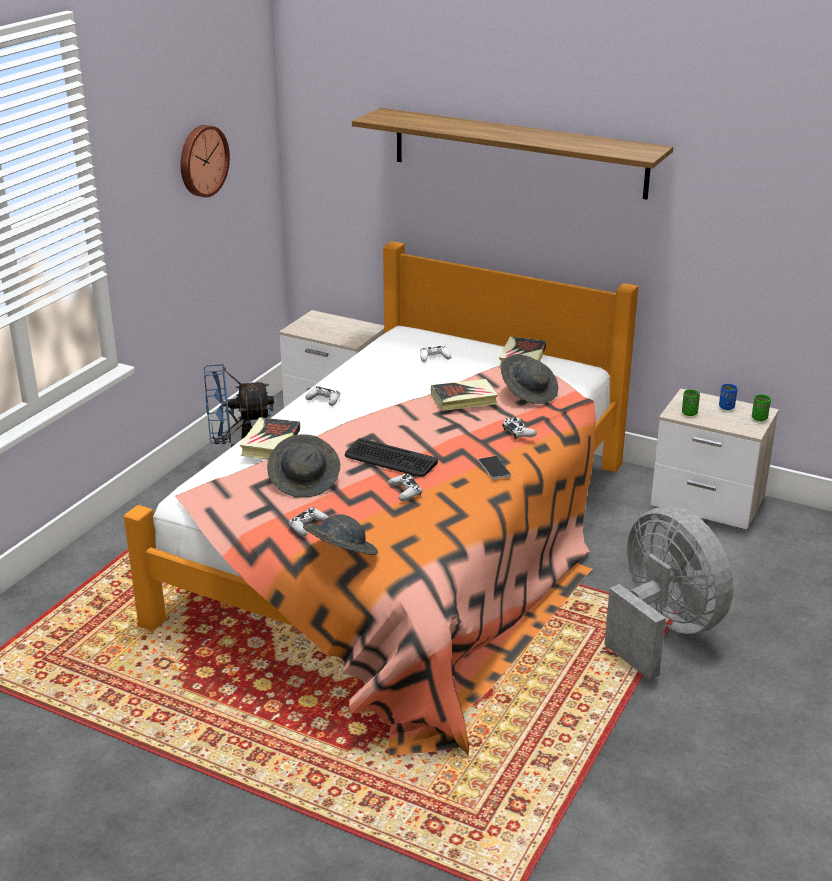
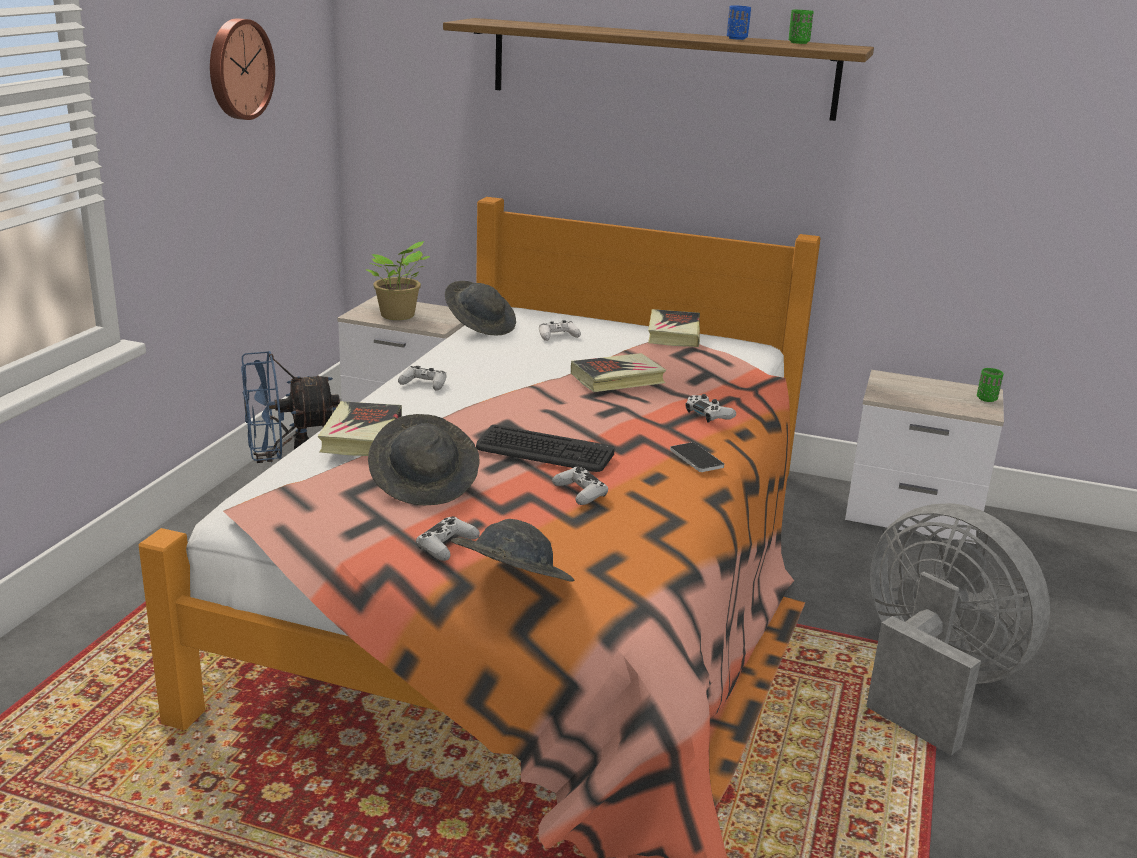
camera: 10 degrees left, 5 degrees down
grey hat [501,354,558,404] -> grey hat moved to [445,281,516,335]
green cup [682,390,700,416] -> green cup moved to [789,9,814,44]
blue cup [719,384,738,410] -> blue cup moved to [727,5,751,40]
none -> potted plant [366,241,430,320]

